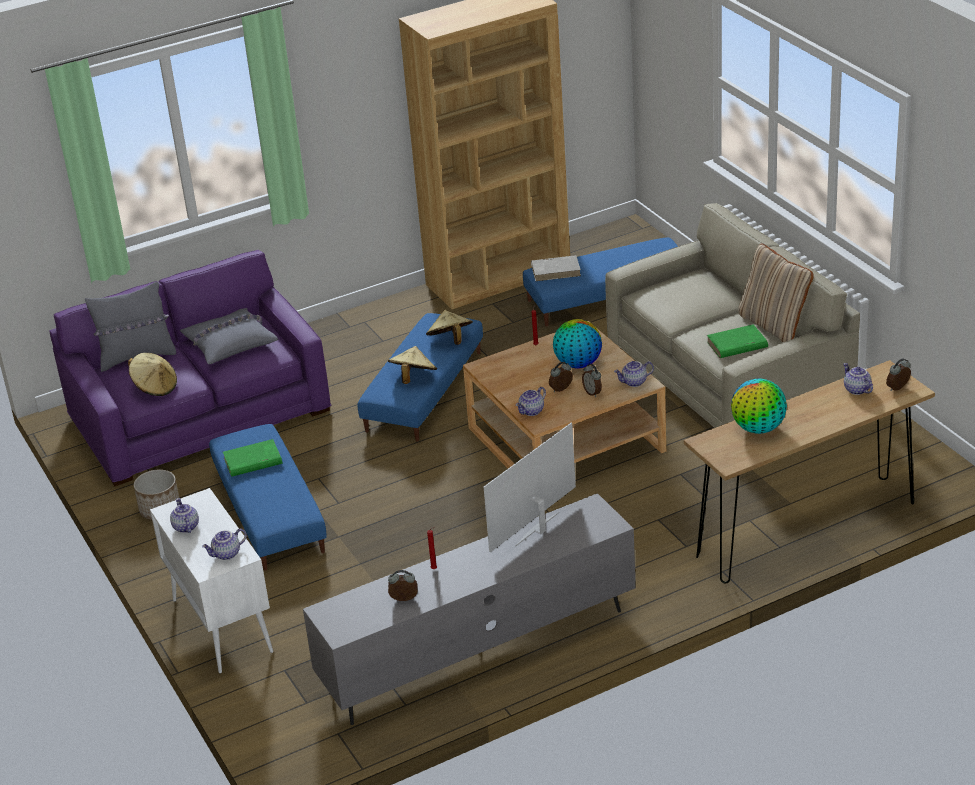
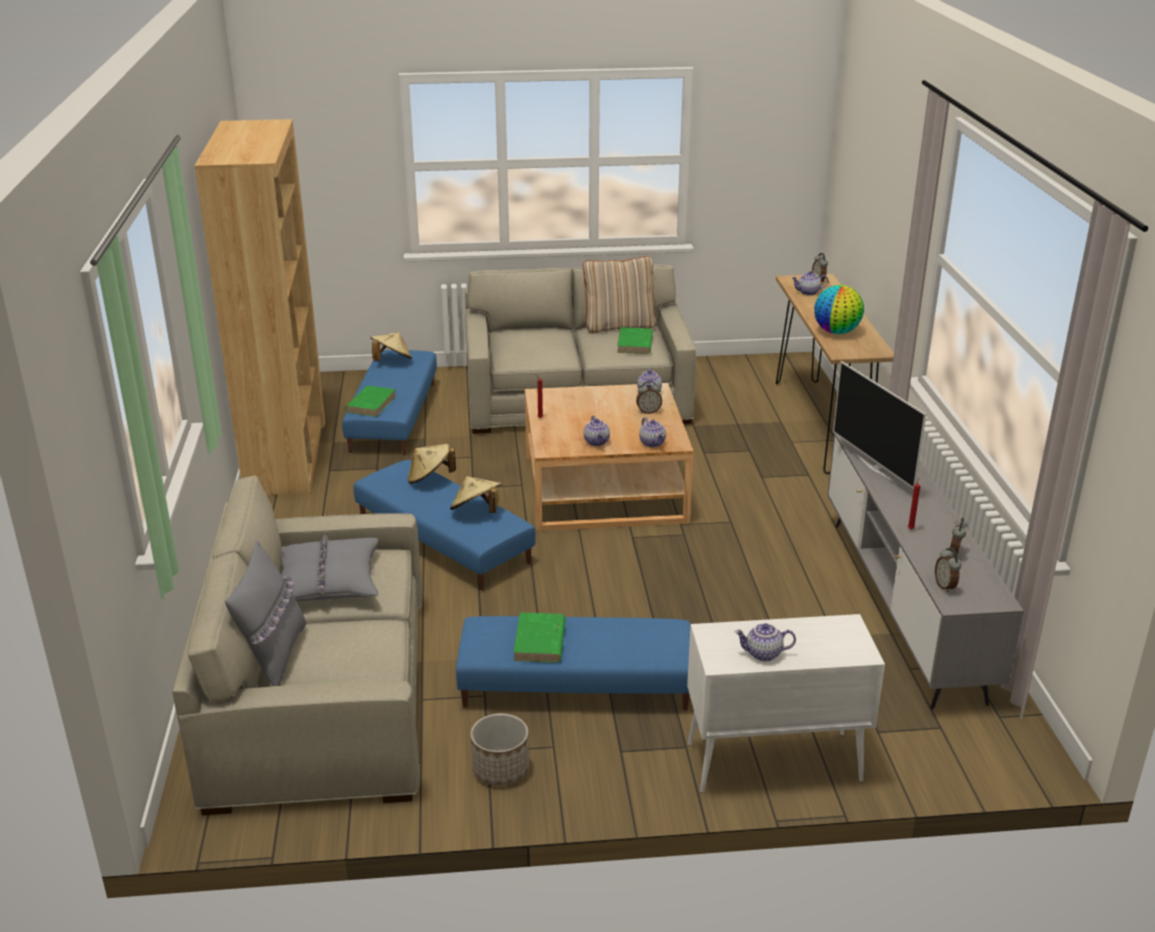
camera: 70 degrees left, 5 degrees down
purple sofa [49,250,332,486] -> beige sofa [172,475,422,815]
beige hat [128,353,177,396] -> beige hat moved to [370,332,412,361]
teapot [202,529,247,560] -> teapot moved to [583,416,610,446]
white book [531,255,581,281] -> green book [345,386,396,417]
alarm clock [549,362,573,392] -> alarm clock moved to [935,548,961,593]
globe [553,319,602,369] -> none

